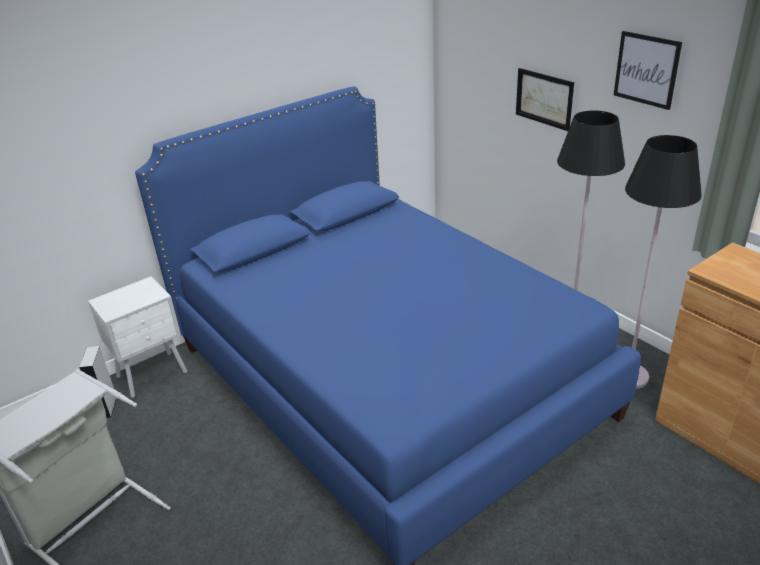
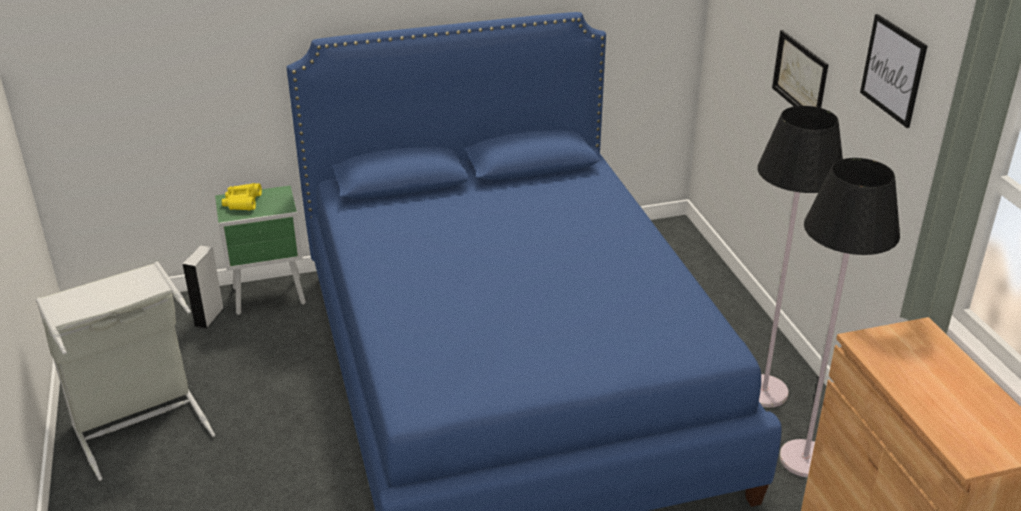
camera: 20 degrees right, 0 degrees up
white nightstand [88,276,187,398] -> green nightstand [215,185,306,315]
none -> yellow binoculars [222,183,262,210]

